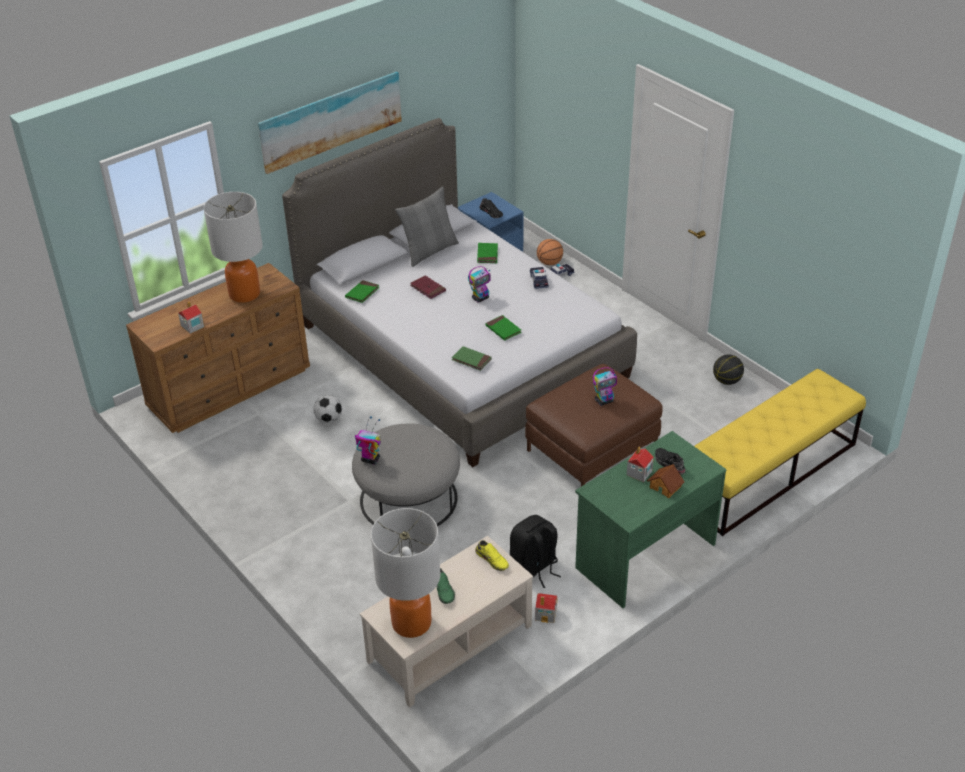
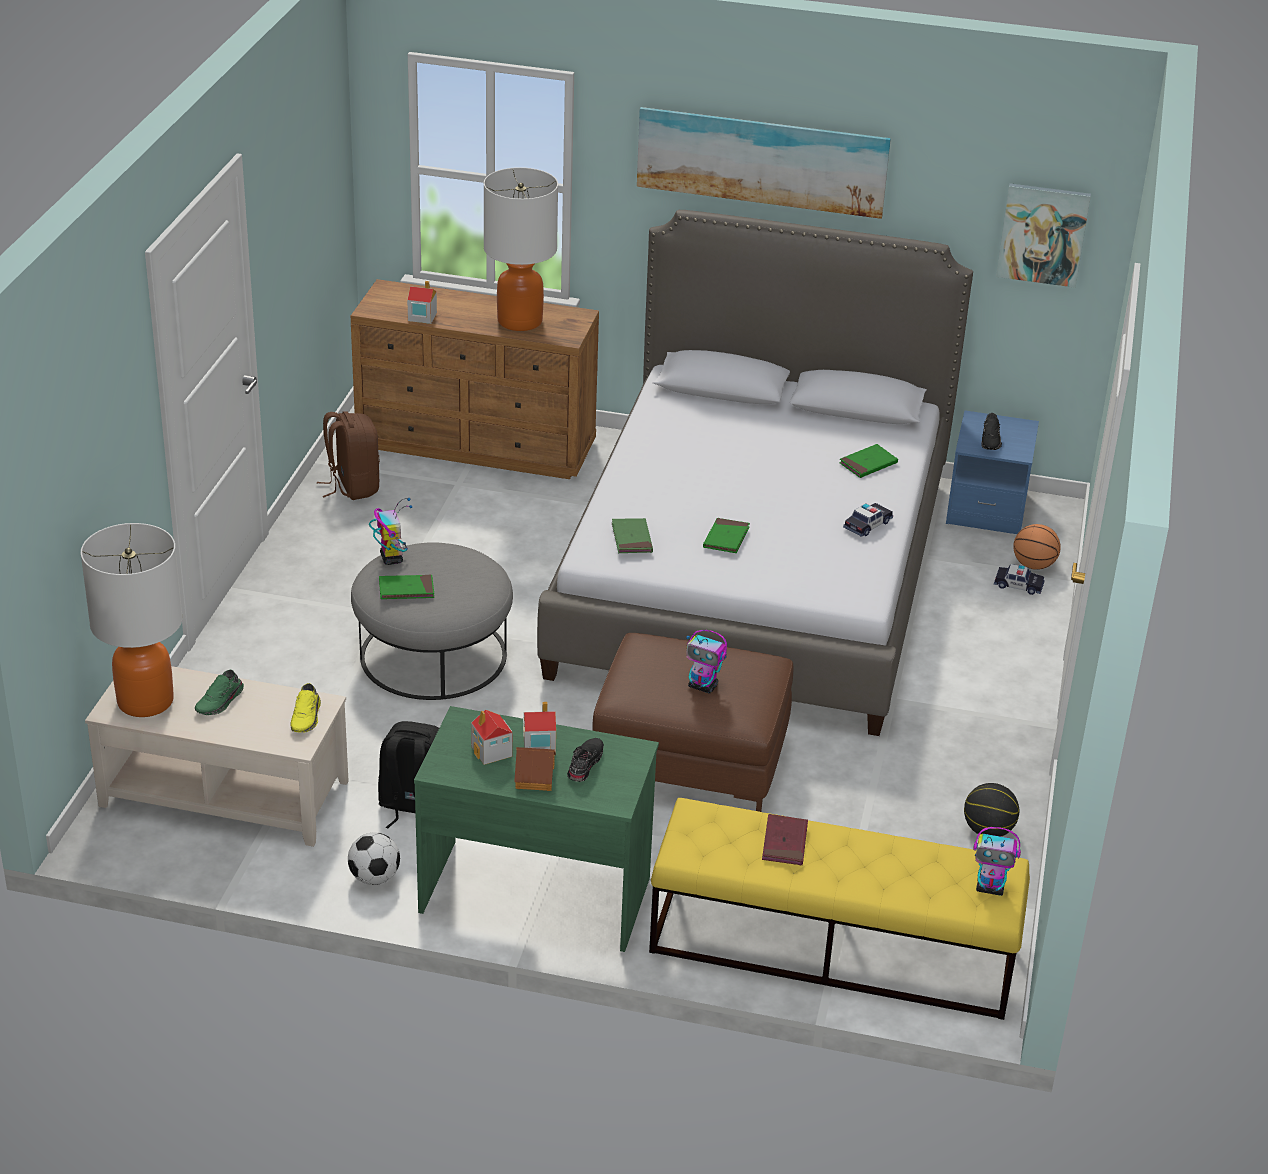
camera: 50 degrees right, 5 degrees down
football [313,395,342,423] -> football moved to [348,832,400,885]
green book [345,280,380,303] -> green book moved to [379,574,434,599]
grey pillow [395,187,459,267] -> none
red book [410,276,446,299] -> red book moved to [762,814,808,865]
toy robot [468,266,490,303] -> toy robot moved to [973,827,1021,896]
toy house [535,593,558,623] -> toy house moved to [471,709,512,765]
none -> brown backpack [317,411,380,500]
none -> picture [996,183,1091,288]

